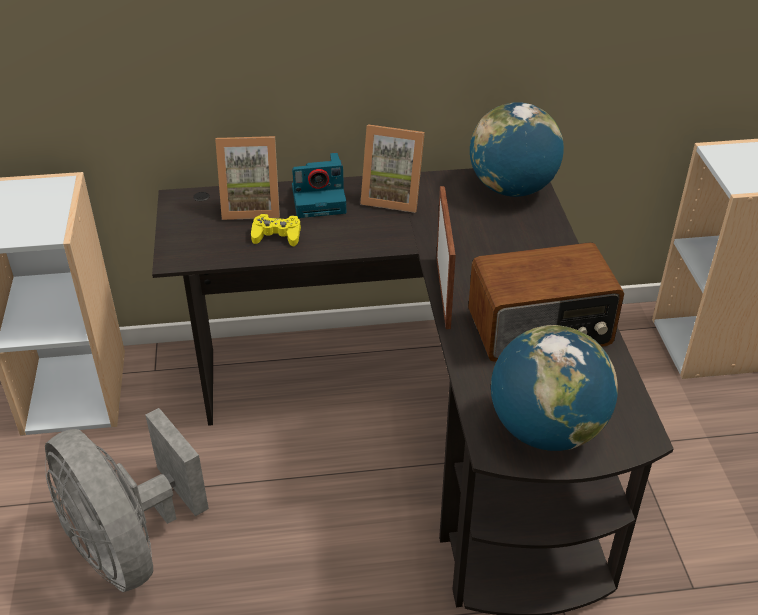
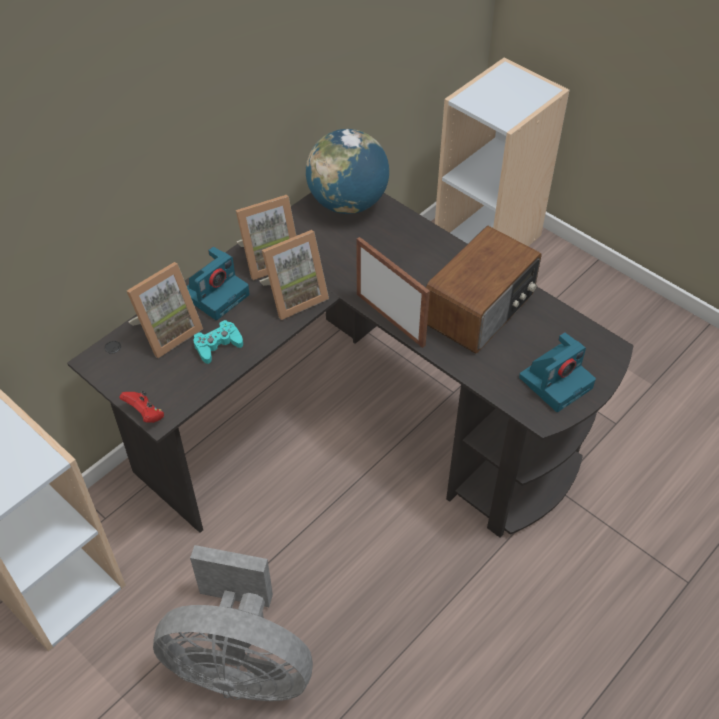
camera: 40 degrees left, 10 degrees up
yellow game controller [251,214,301,246] -> turquoise game controller [193,320,243,364]
globe [491,325,618,451] -> camera [519,332,596,412]
none -> red game controller [120,391,164,423]
none -> picture frame [259,230,329,320]

